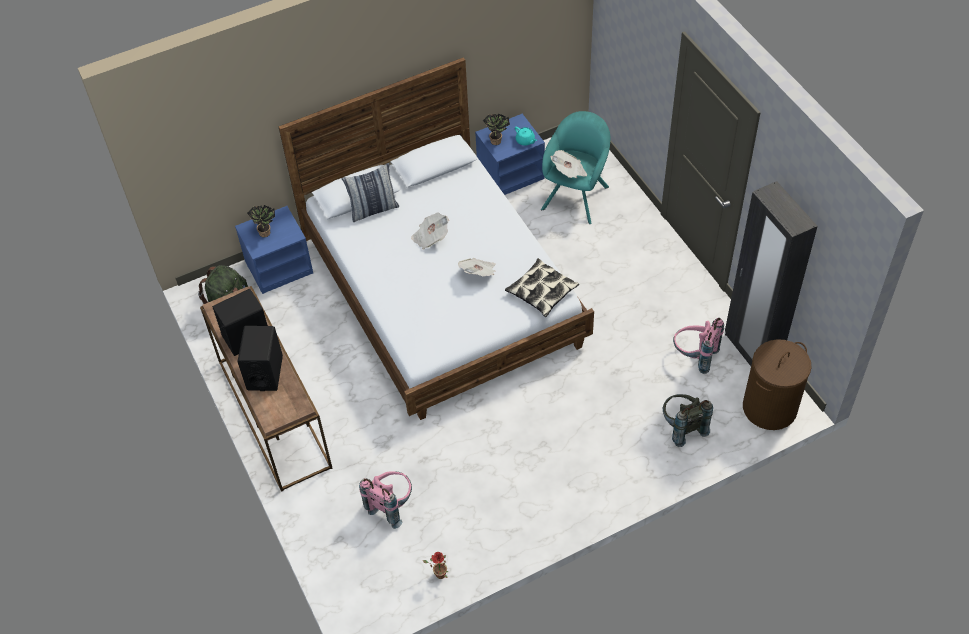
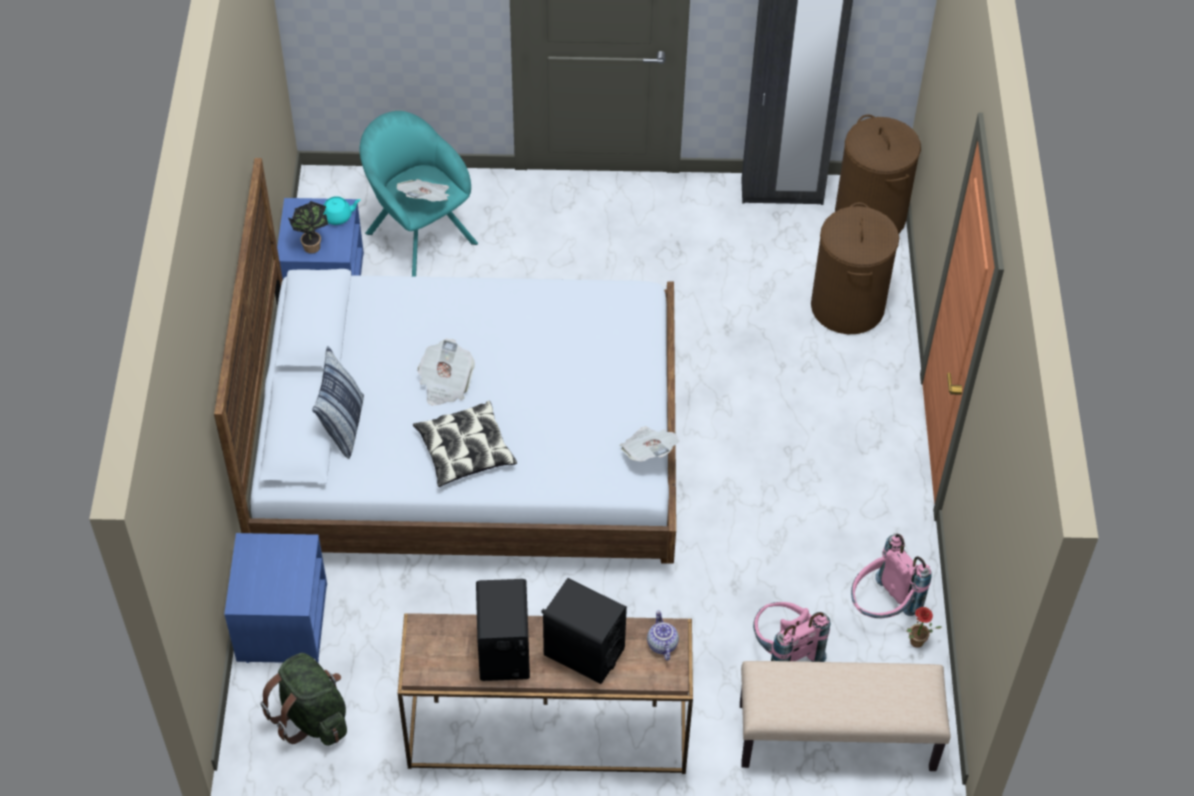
camera: 65 degrees left, 0 degrees up
potted plant [247,205,275,237] -> none
newspaper [458,258,495,276] -> newspaper moved to [619,427,680,461]
pillow [505,258,579,317] -> pillow moved to [413,401,517,487]
grey backpack [663,394,713,447] -> brown laundry basket [811,202,899,334]
pink backpack [673,318,724,374] -> pink backpack moved to [851,533,932,618]
none -> teapot [647,610,679,661]
none -> beige bench [740,661,951,771]

